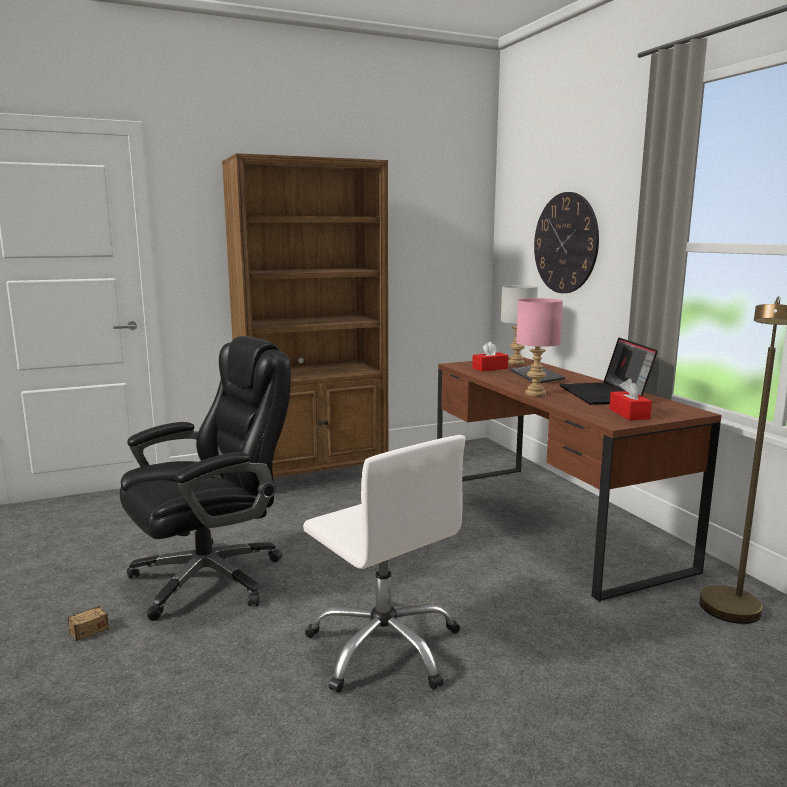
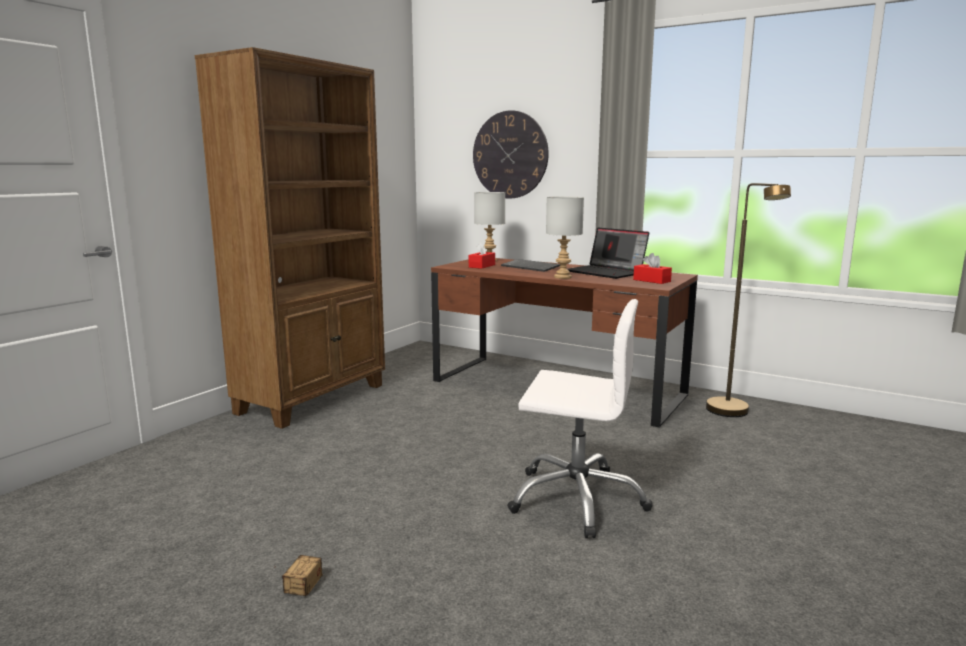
camera: 35 degrees left, 0 degrees up
black office chair [120,336,291,621] -> none
pink table lamp [516,298,563,396] -> grey table lamp [546,196,584,279]

